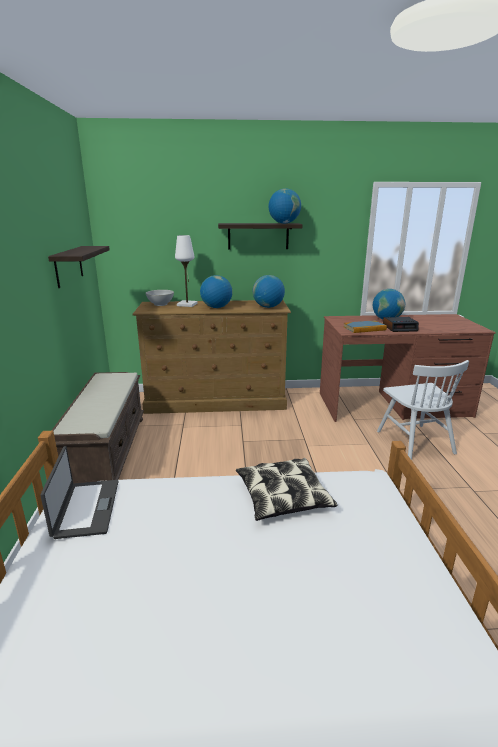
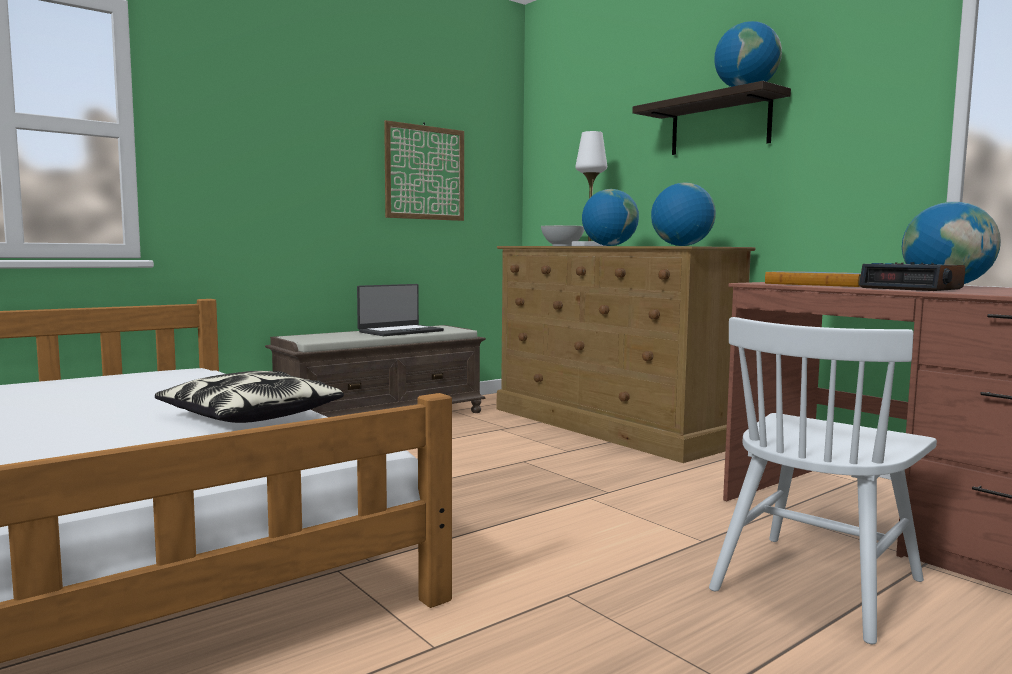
camera: 55 degrees right, 15 degrees down
laptop [40,446,118,539] -> laptop moved to [357,284,444,336]
shelf [48,246,110,288] -> picture [384,120,464,221]

